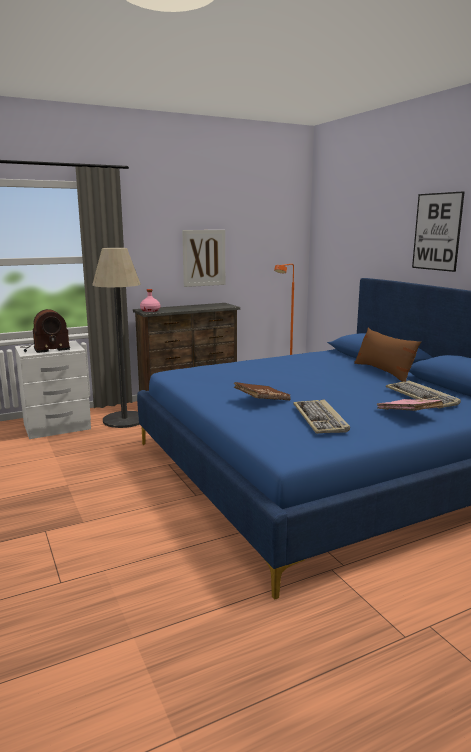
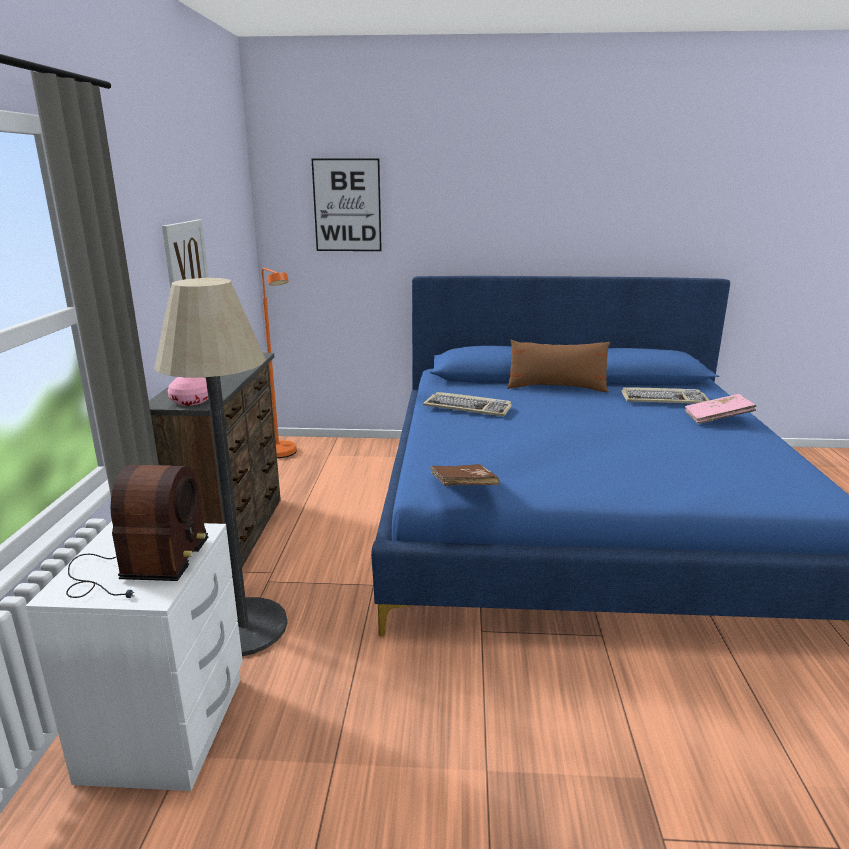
camera: 60 degrees left, 5 degrees up
brown book [234,382,291,401] -> brown book moved to [430,464,500,486]
keyboard [293,399,350,434] -> keyboard moved to [423,392,512,416]
picture [412,191,465,272] -> picture moved to [312,159,382,251]

